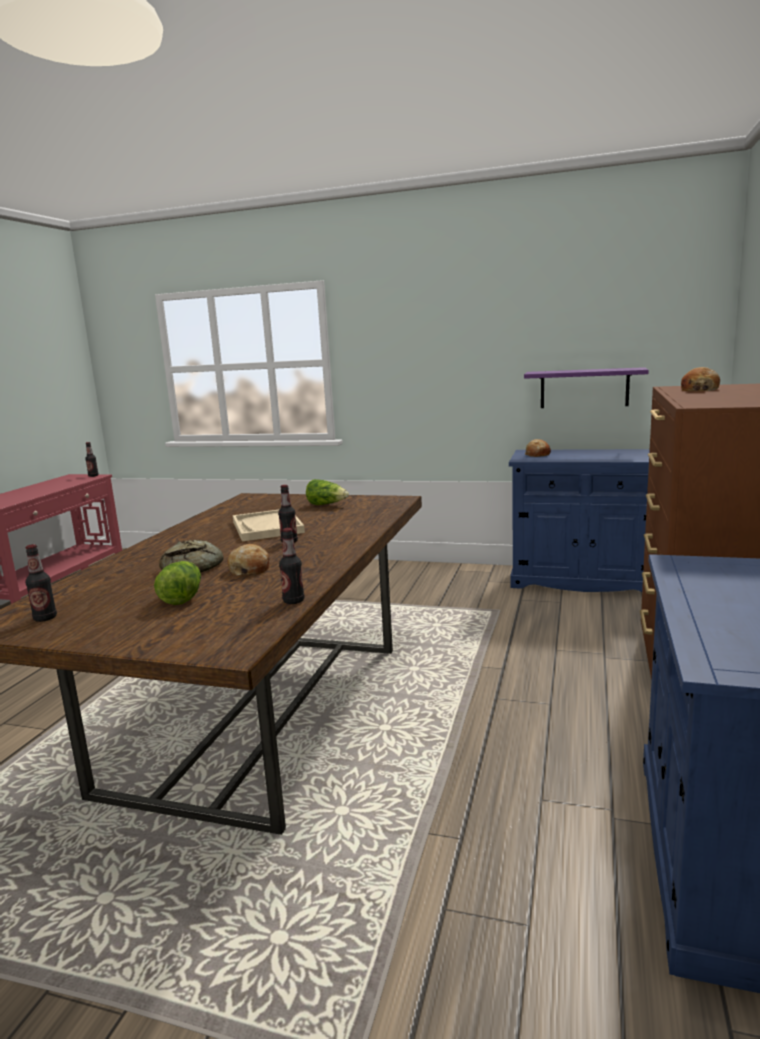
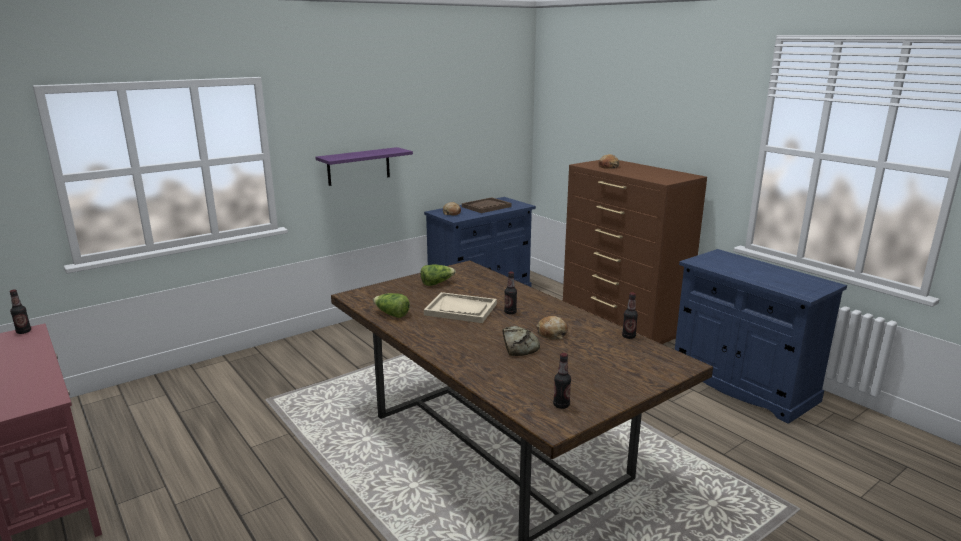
camera: 55 degrees left, 5 degrees up
lettuce [154,561,201,605] -> lettuce moved to [373,293,410,318]
purple shelf [524,367,649,408] -> purple shelf moved to [316,147,413,186]
none -> brown tray [462,197,512,213]

